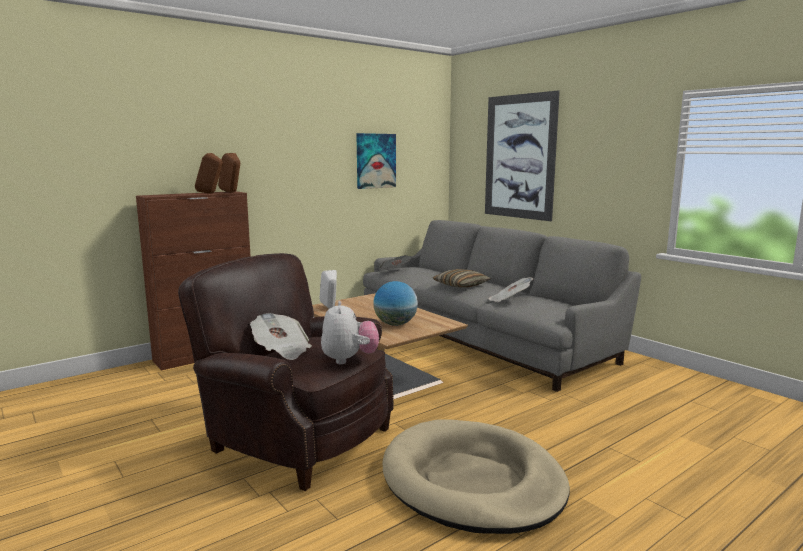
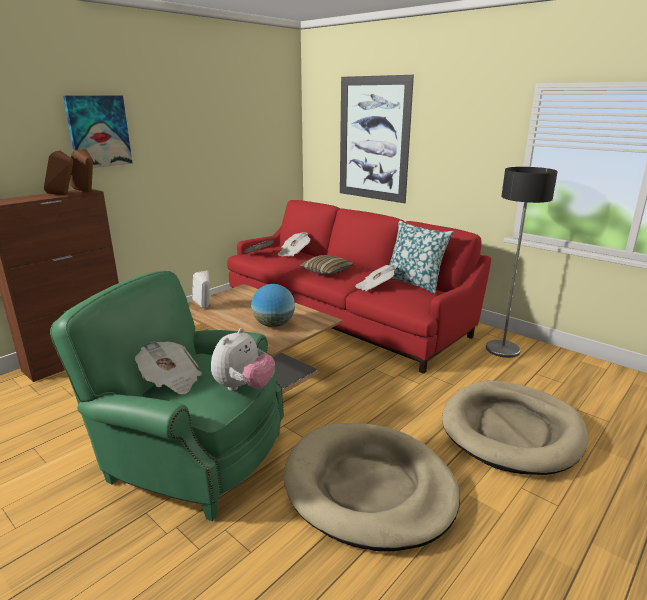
camera: 10 degrees left, 10 degrees up
brown armchair [178,253,394,491] -> green armchair [50,271,284,521]
plush toy [321,301,379,364] -> plush toy turned 45 degrees clockwise [211,328,275,391]
picture [356,133,396,189] -> picture moved to [63,96,133,168]
grey sofa [363,220,641,392] -> red sofa [227,200,491,374]
none -> newspaper [278,232,310,256]
none -> pillow [389,221,454,294]
none -> beige dog bed [442,381,588,475]
none -> floor lamp [486,167,558,358]

